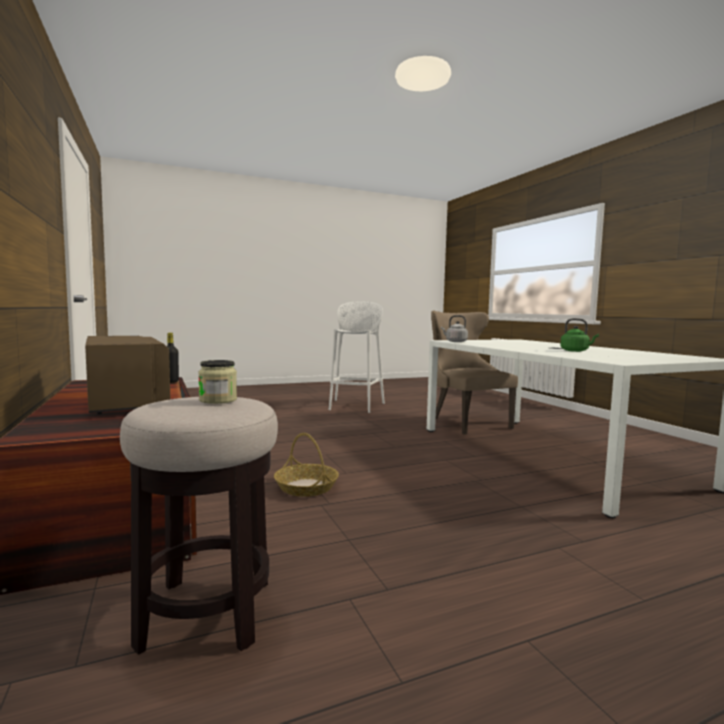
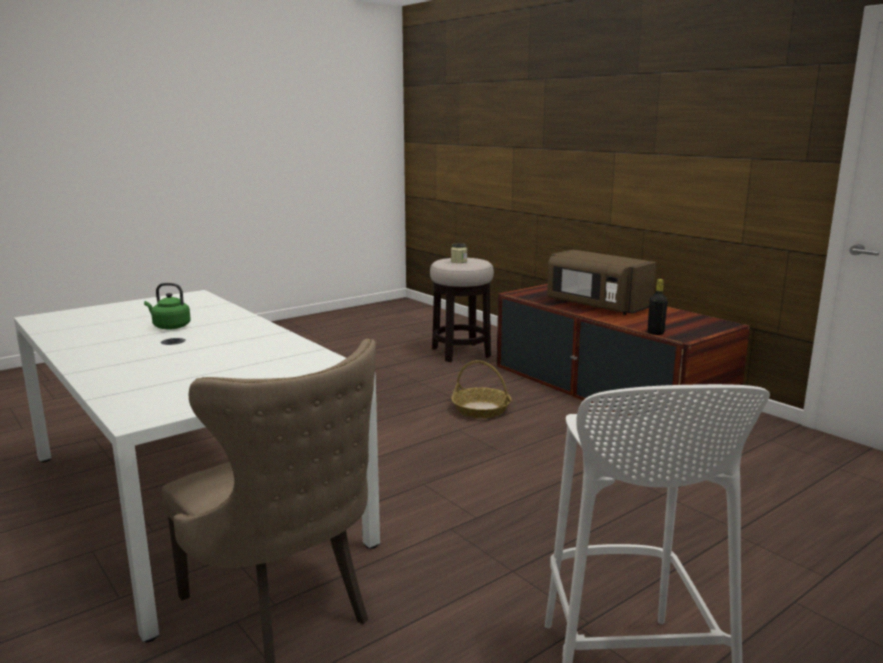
camera: 165 degrees right, 10 degrees up
grey kettle [441,315,468,342] -> none

